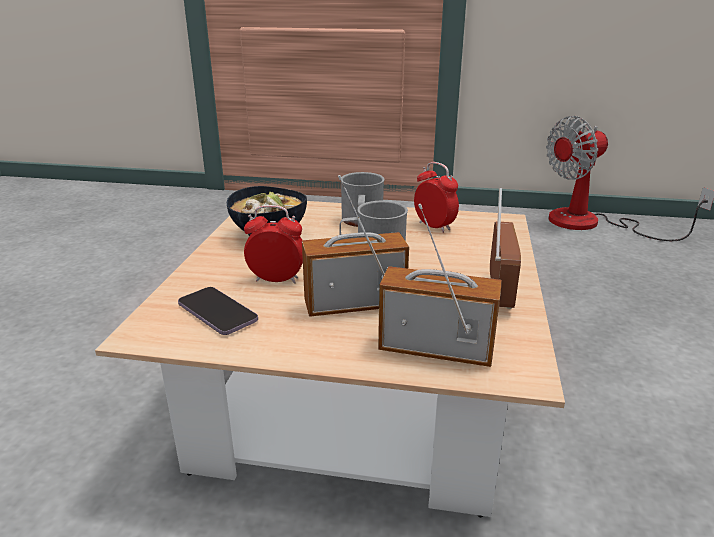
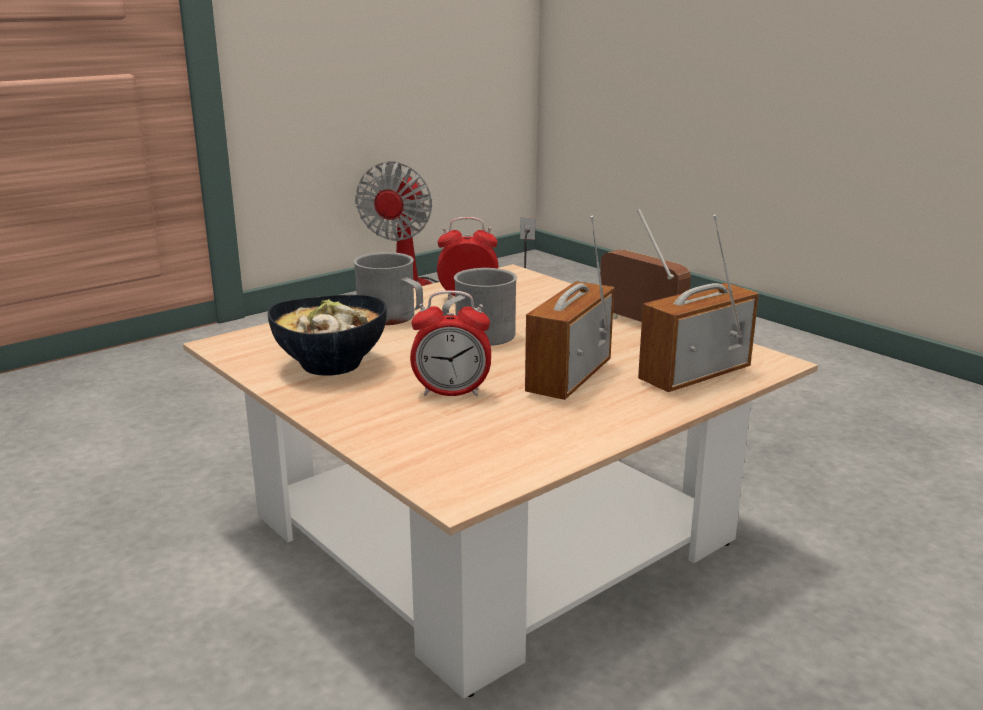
camera: 50 degrees left, 5 degrees down
phone [178,287,258,335] -> none
alarm clock [244,205,303,284] -> alarm clock turned 135 degrees counterclockwise [410,290,491,396]

